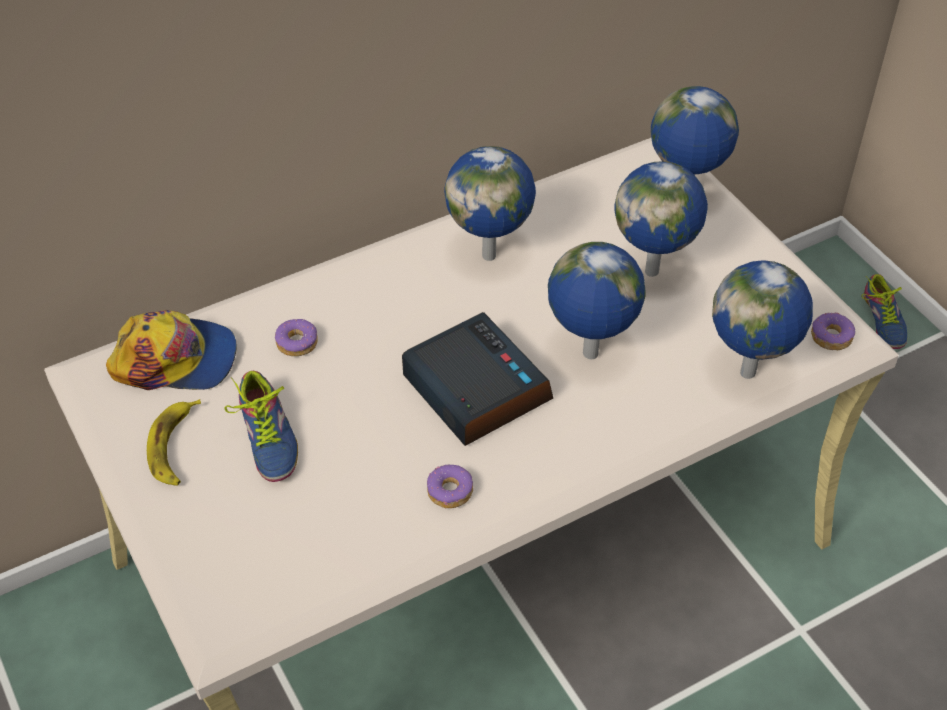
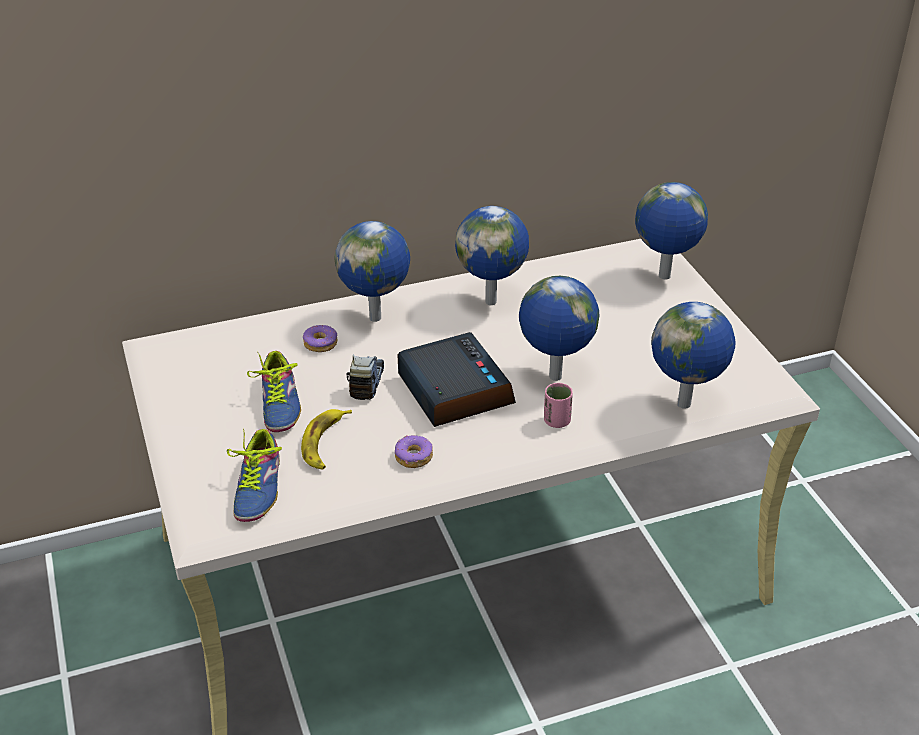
camera: 10 degrees right, 10 degrees down
cap [106,310,237,390] -> none
banana [147,399,201,486] -> banana moved to [301,409,352,469]
globe [614,161,708,277] -> globe moved to [335,221,410,322]
donut [811,312,856,350] -> none
shoe [862,274,907,349] -> shoe moved to [227,428,282,522]
none -> toy truck [346,355,384,400]
none -> pink cup [544,383,573,428]

